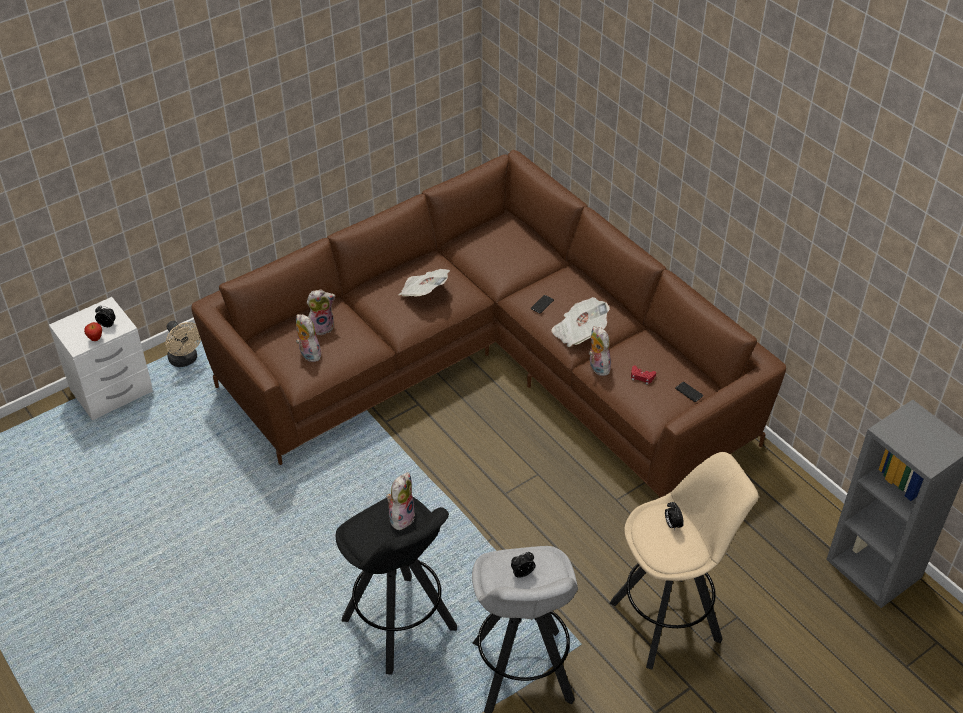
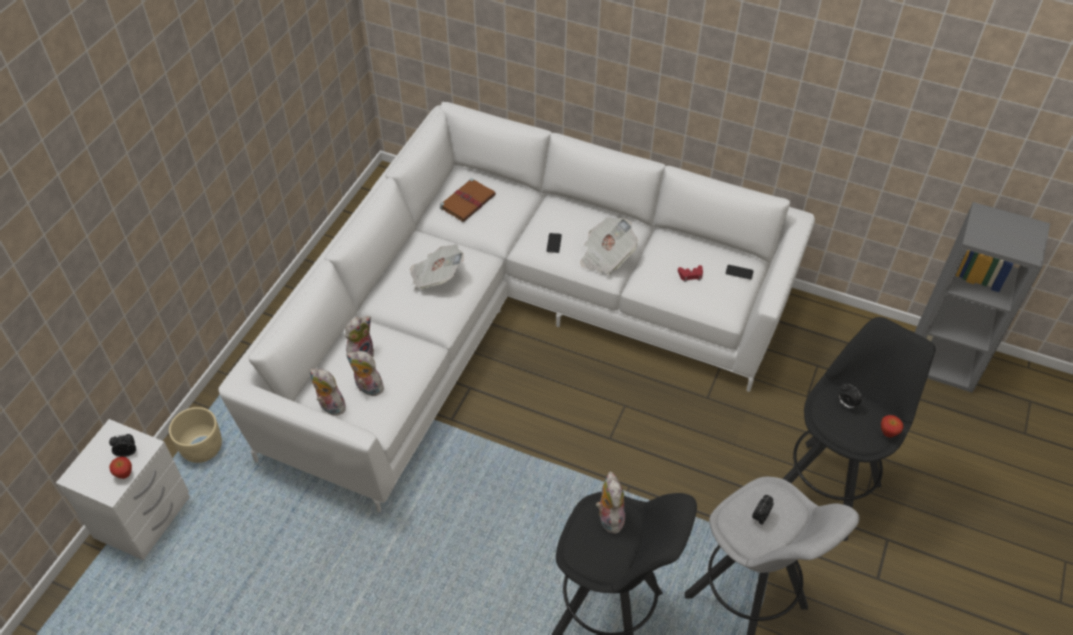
camera: 30 degrees left, 5 degrees up
beige fan [165,321,201,367] -> beige planter [169,407,222,463]
brown sofa [191,150,786,498] -> white sofa [218,102,815,512]
plush toy [589,326,611,376] -> plush toy moved to [310,369,347,416]
beige stool [609,452,759,669] -> black stool [783,317,936,541]
none -> brown book [440,178,496,222]
none -> apple [881,415,903,438]

